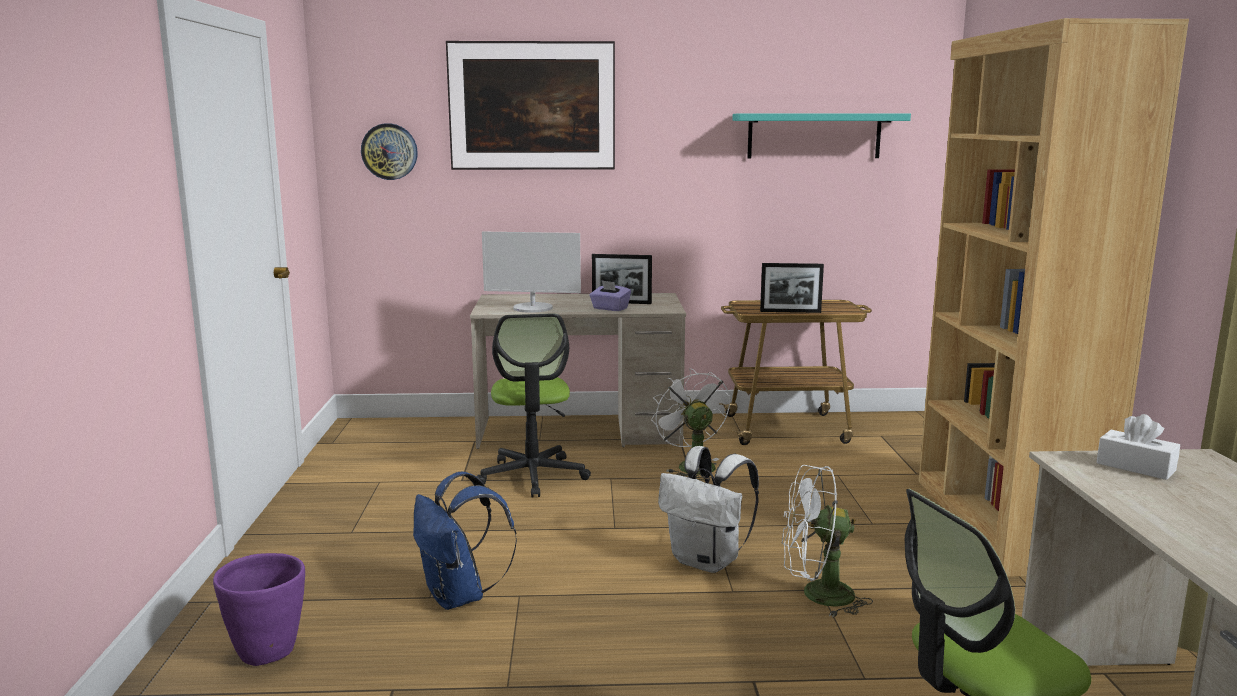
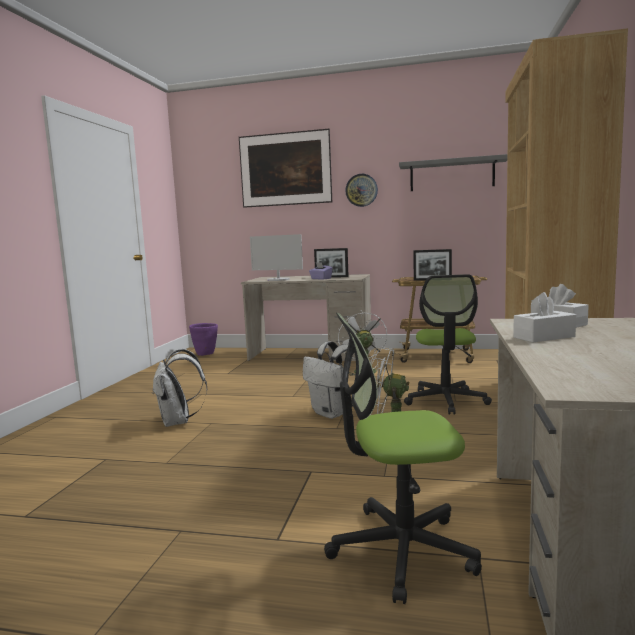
camera: 15 degrees right, 5 degrees down
purple planter [213,553,305,666] -> purple planter moved to [189,323,218,356]
wall clock [361,123,418,180] -> wall clock moved to [345,174,378,207]
blue backpack [413,472,517,610] -> white backpack [152,349,207,427]
office chair [476,313,591,497] -> office chair moved to [404,274,492,415]
turquoise shelf [733,114,911,158] -> grey shelf [399,154,508,191]
none -> white tissue box [513,292,576,342]

